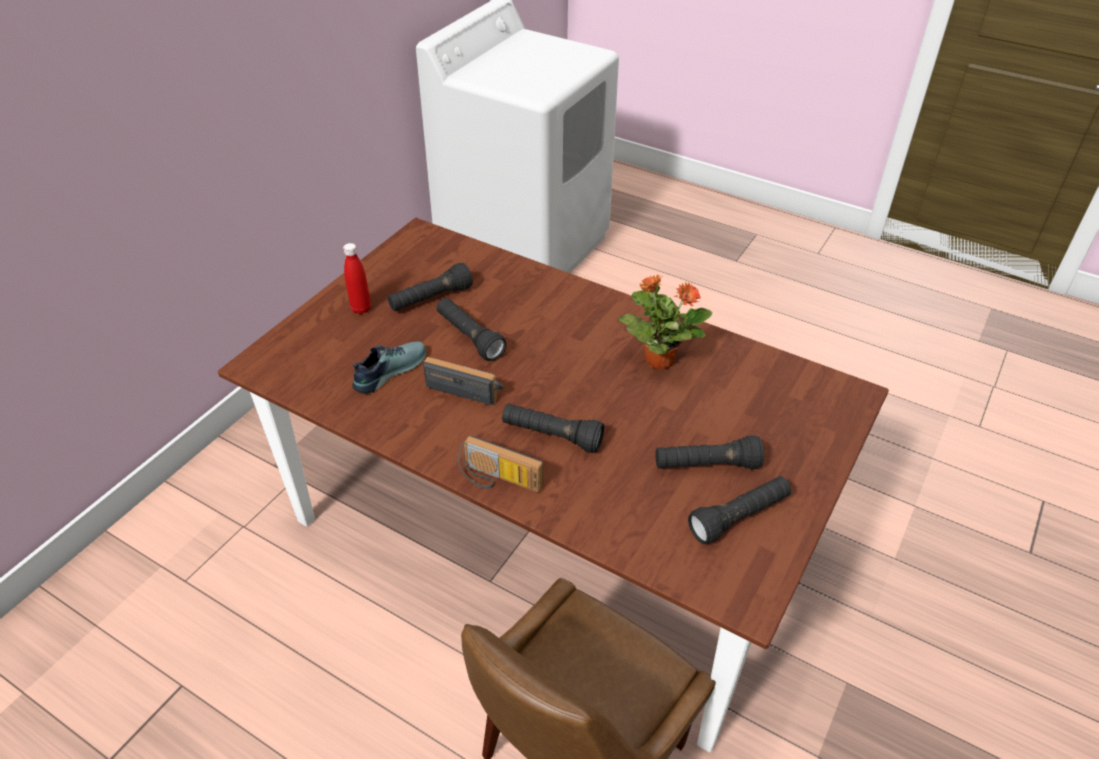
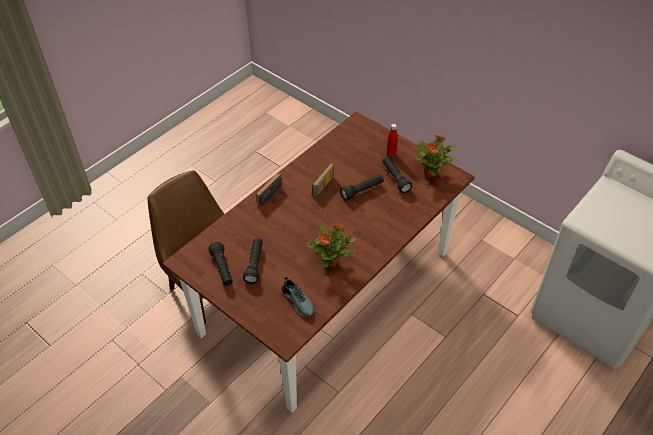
camera: 100 degrees right, 5 degrees up
shoe [352,342,426,394] -> shoe moved to [282,276,315,317]
black flashlight [502,403,604,453] -> none
none -> potted plant [415,134,456,178]

